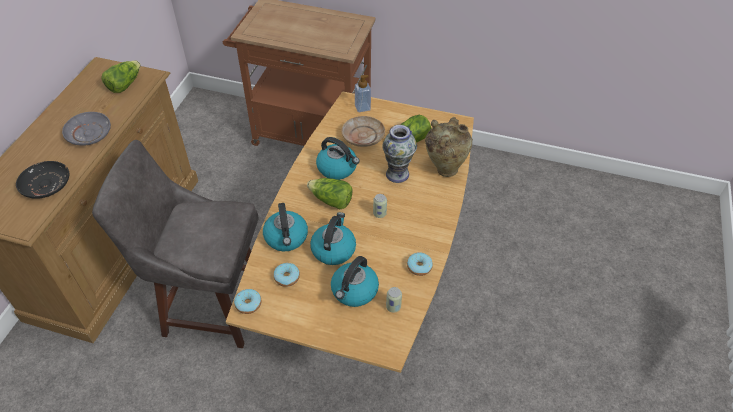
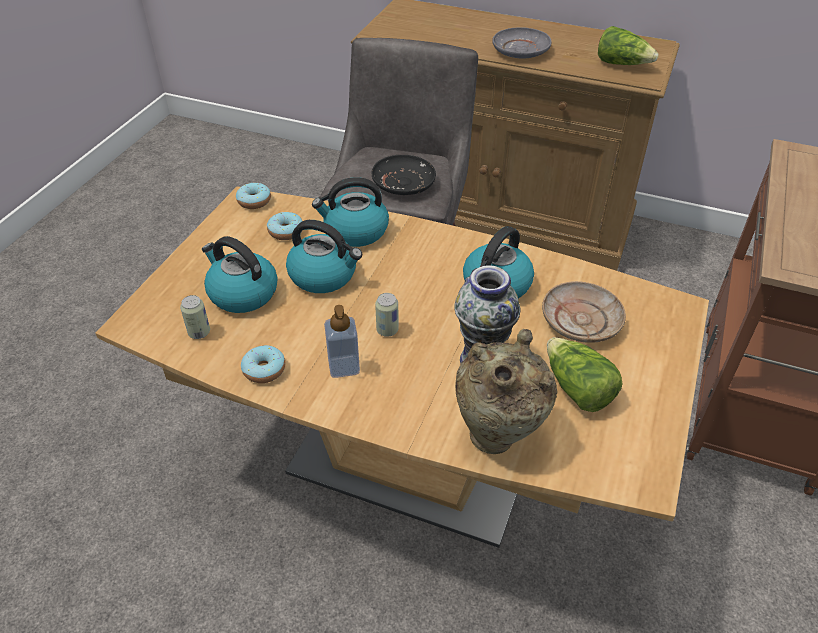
camera: 95 degrees right, 5 degrees down
black plate [16,161,69,199] -> black plate moved to [371,155,436,195]
lettuce [307,178,353,209] -> none
soap dispenser [355,75,371,112] -> soap dispenser moved to [324,305,360,378]

